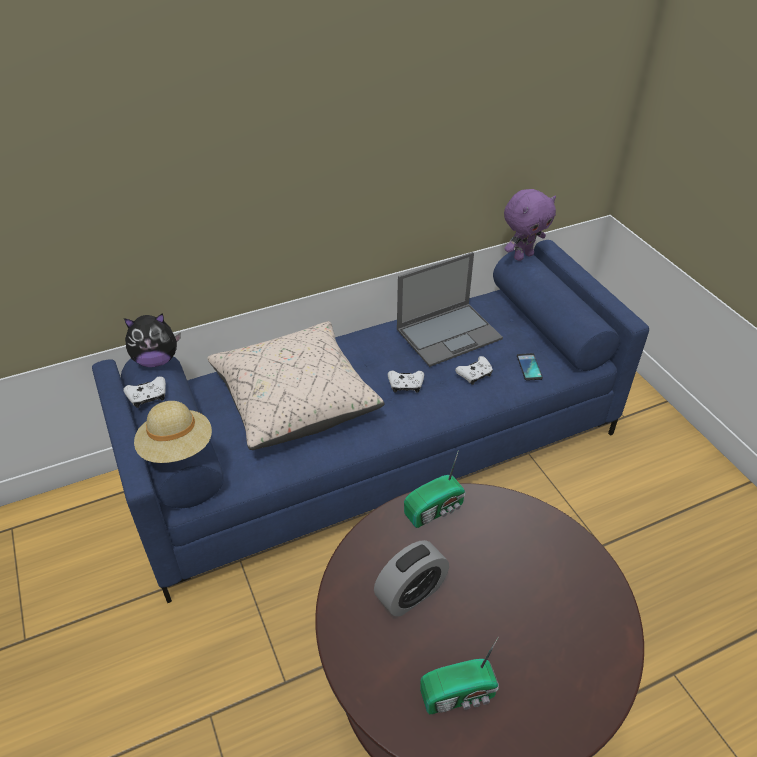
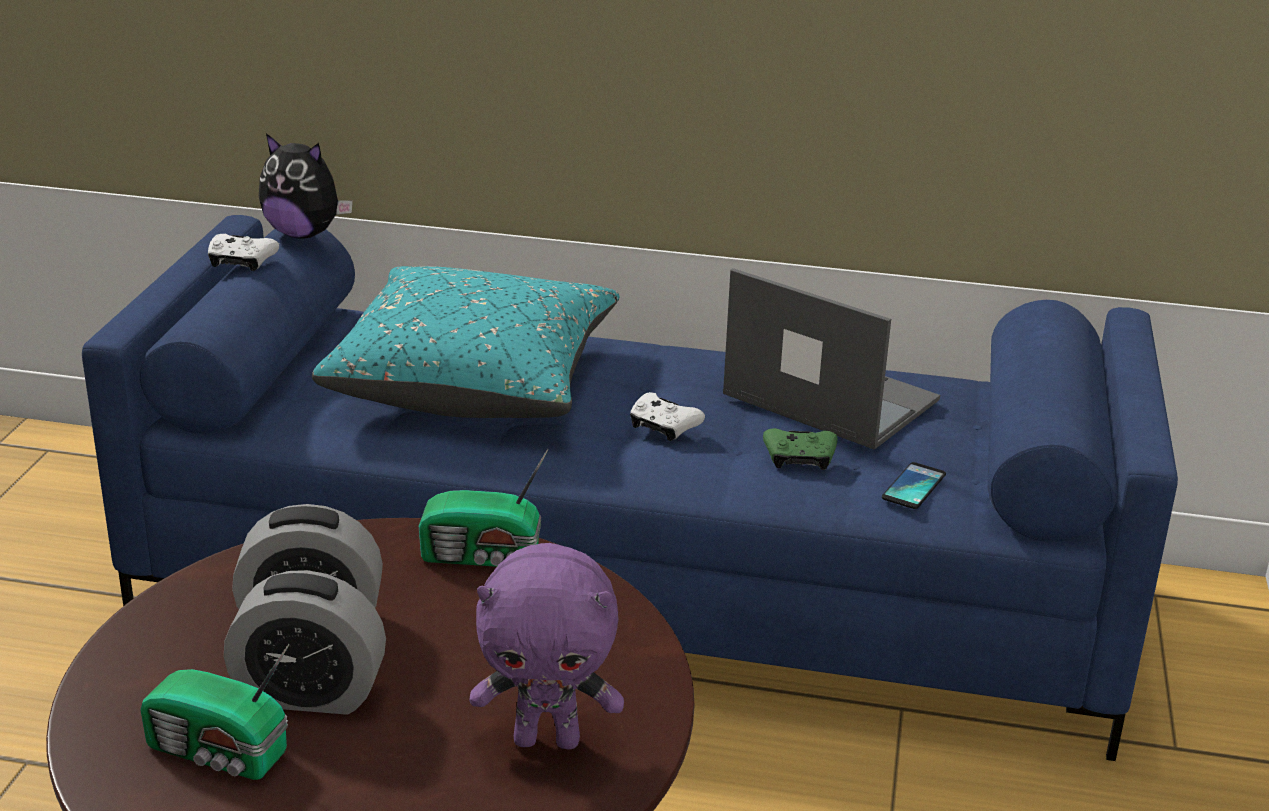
camera: 35 degrees right, 15 degrees down
beige hat [134,401,212,463] -> none
beige pillow [207,321,384,450] -> turquoise pillow [312,266,620,418]
laptop [397,252,503,367] -> laptop turned 150 degrees counterclockwise [723,268,940,450]
white game controller [455,356,493,385] -> green game controller [763,428,838,470]
purple plush toy [504,189,556,261] -> purple plush toy moved to [469,543,624,750]
none -> alarm clock [224,570,386,715]

